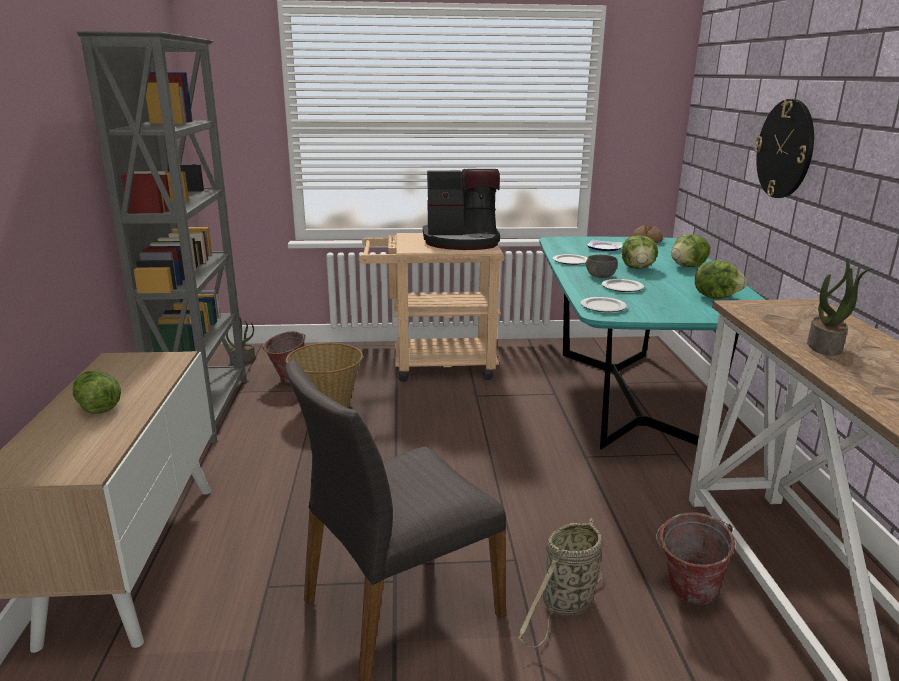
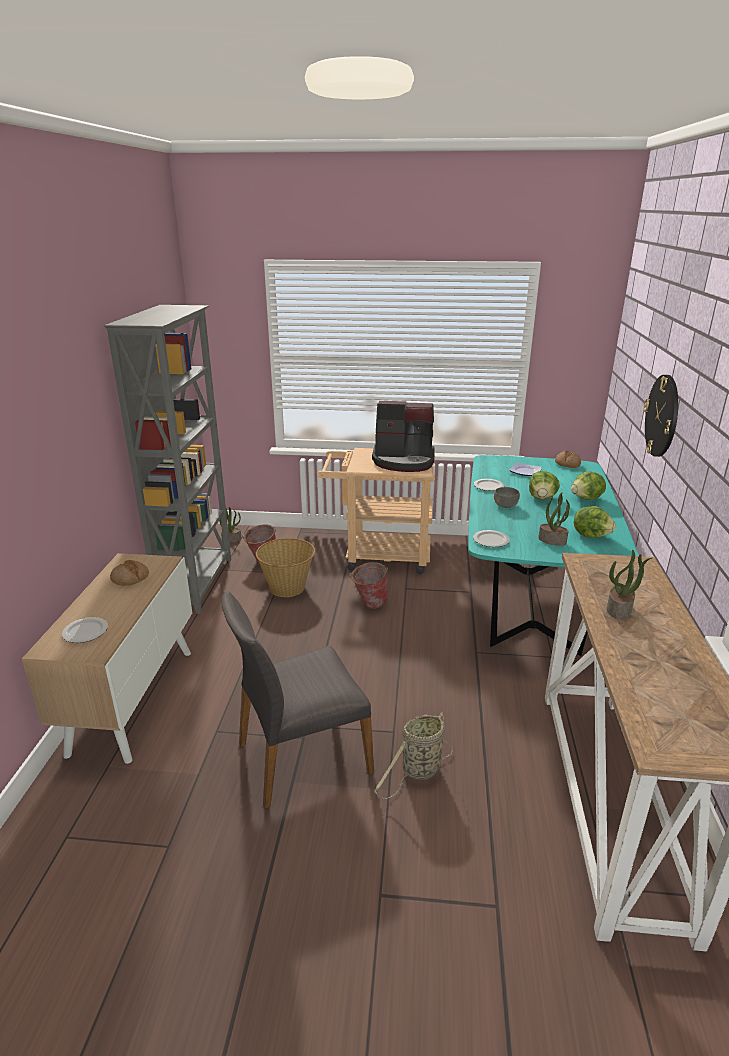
camera: 10 degrees right, 5 degrees up
lettuce [73,371,121,414] -> none
plate [602,279,644,292] -> plate moved to [62,617,108,643]
bucket [656,512,735,605] -> bucket moved to [350,562,388,609]
none -> bread [110,560,149,586]
none -> potted plant [538,492,570,546]

